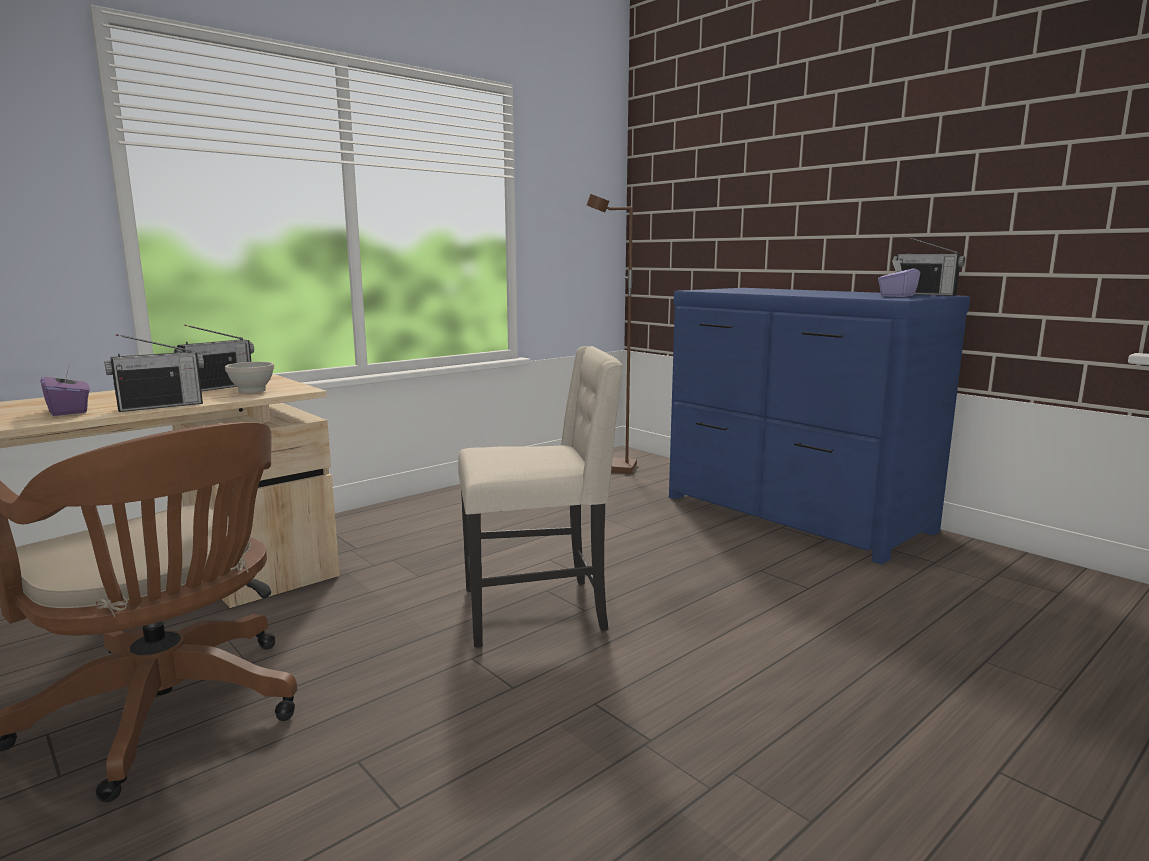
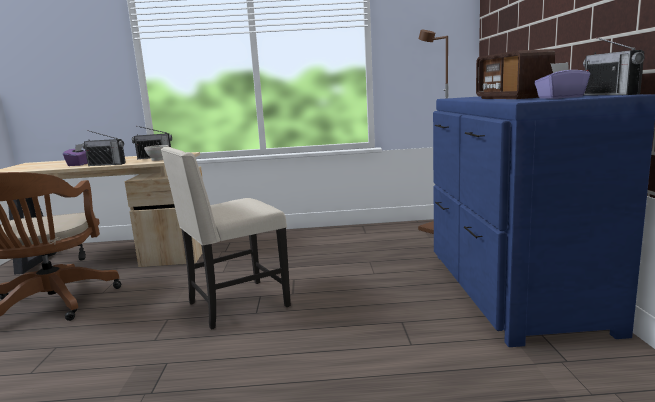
camera: 40 degrees right, 0 degrees up
beige chair [458,346,623,648] -> beige chair turned 120 degrees clockwise [161,147,291,329]
none -> radio [476,49,555,99]

